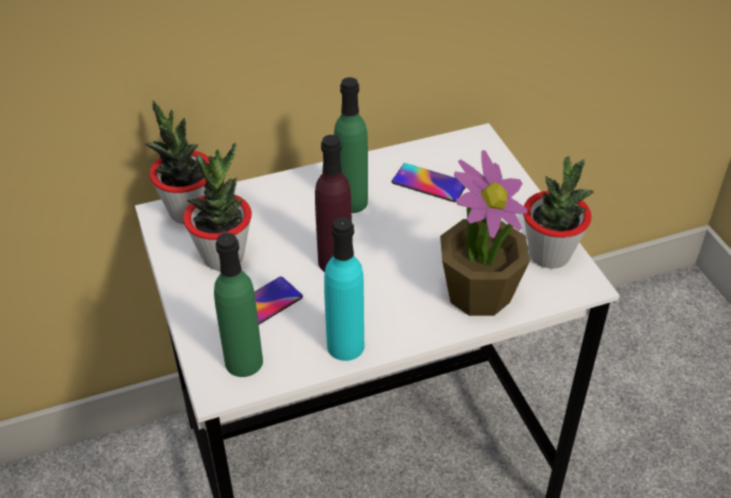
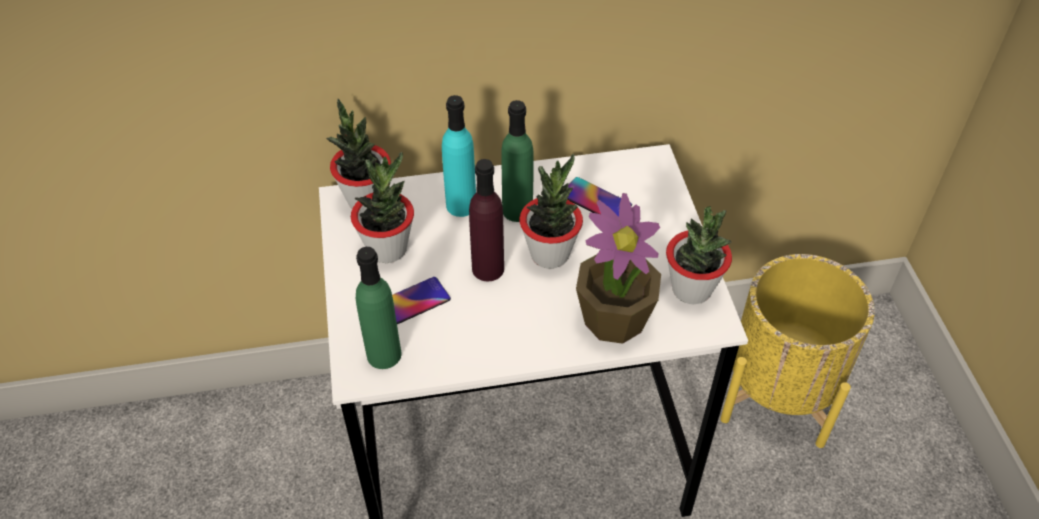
camera: 10 degrees right, 5 degrees up
turquoise bottle [324,217,364,361] -> turquoise bottle moved to [442,95,476,217]
none -> potted plant [519,154,583,269]
none -> yellow planter [720,254,875,448]

